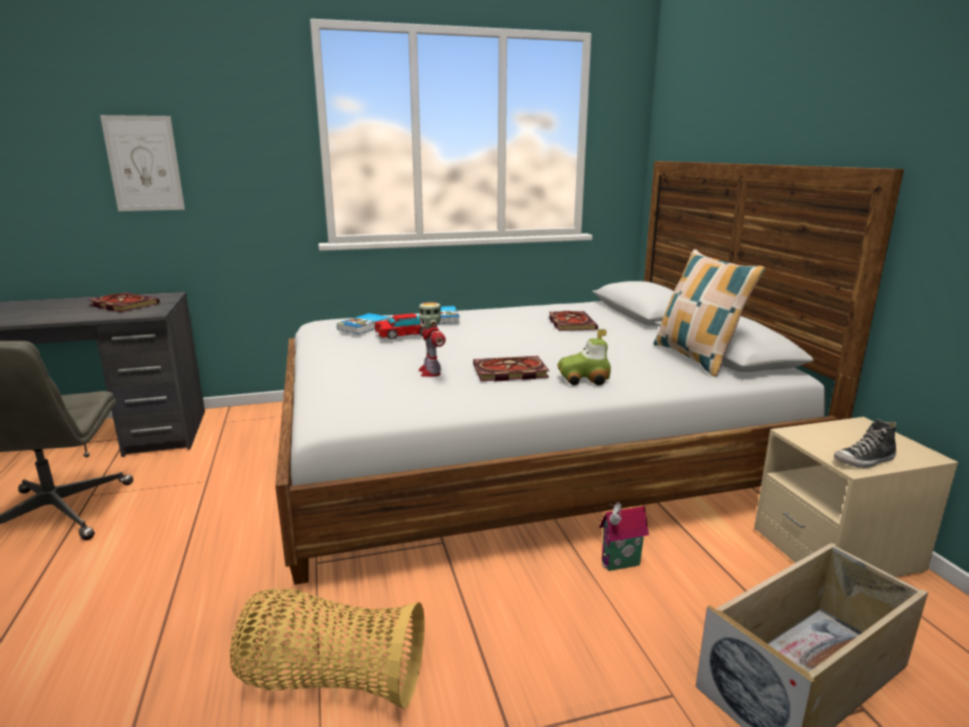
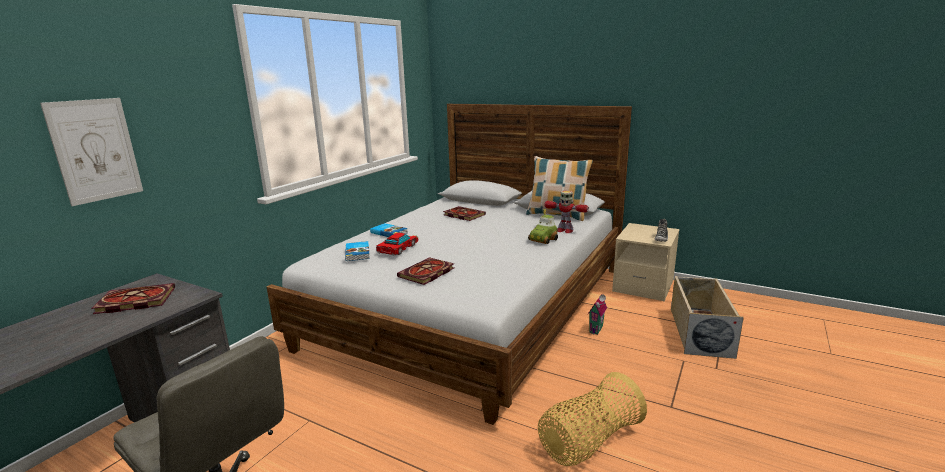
camera: 45 degrees left, 0 degrees up
toy robot [418,302,446,377] -> toy robot moved to [544,191,589,233]
book [473,356,549,381] -> book moved to [397,257,454,285]

